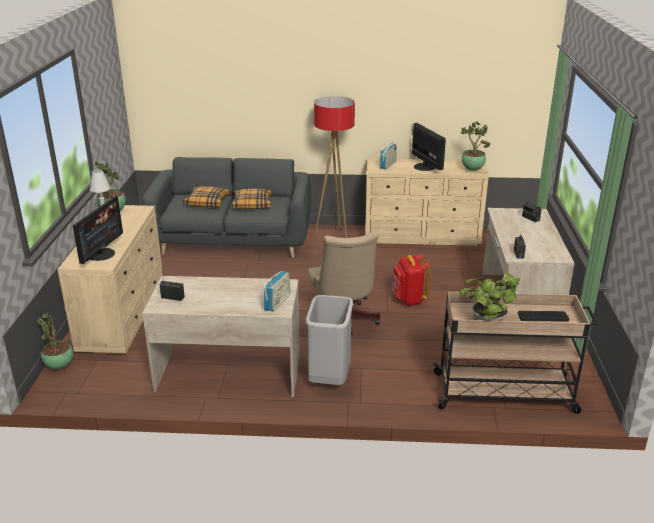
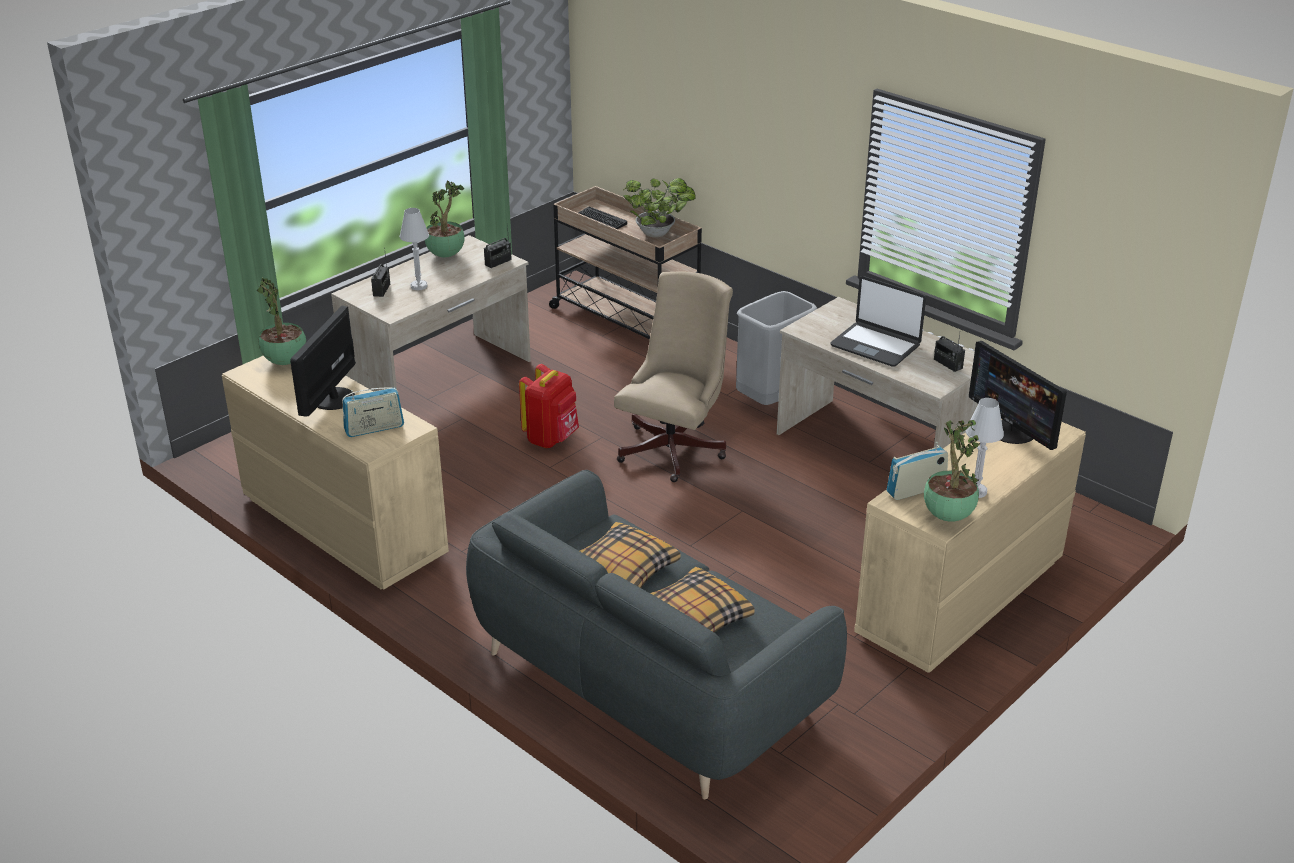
camera: 140 degrees left, 5 degrees up
potted plant [36,312,73,369] -> potted plant moved to [425,181,465,257]
monitor [73,197,123,264] -> monitor turned 90 degrees counterclockwise [969,341,1067,450]
radio [264,271,290,312] -> radio moved to [887,442,948,500]
floor lamp [314,96,355,238] -> none
none -> white table lamp [399,208,429,290]
none -> laptop [830,276,926,367]

